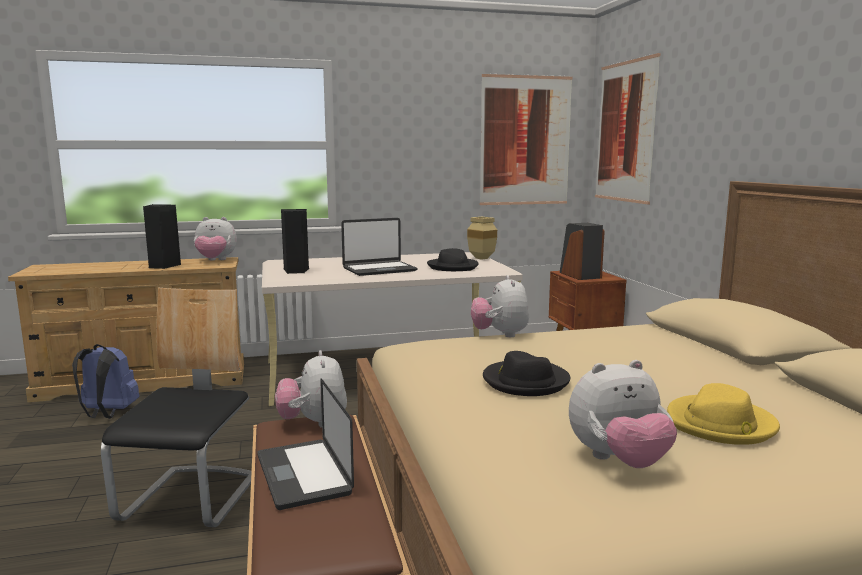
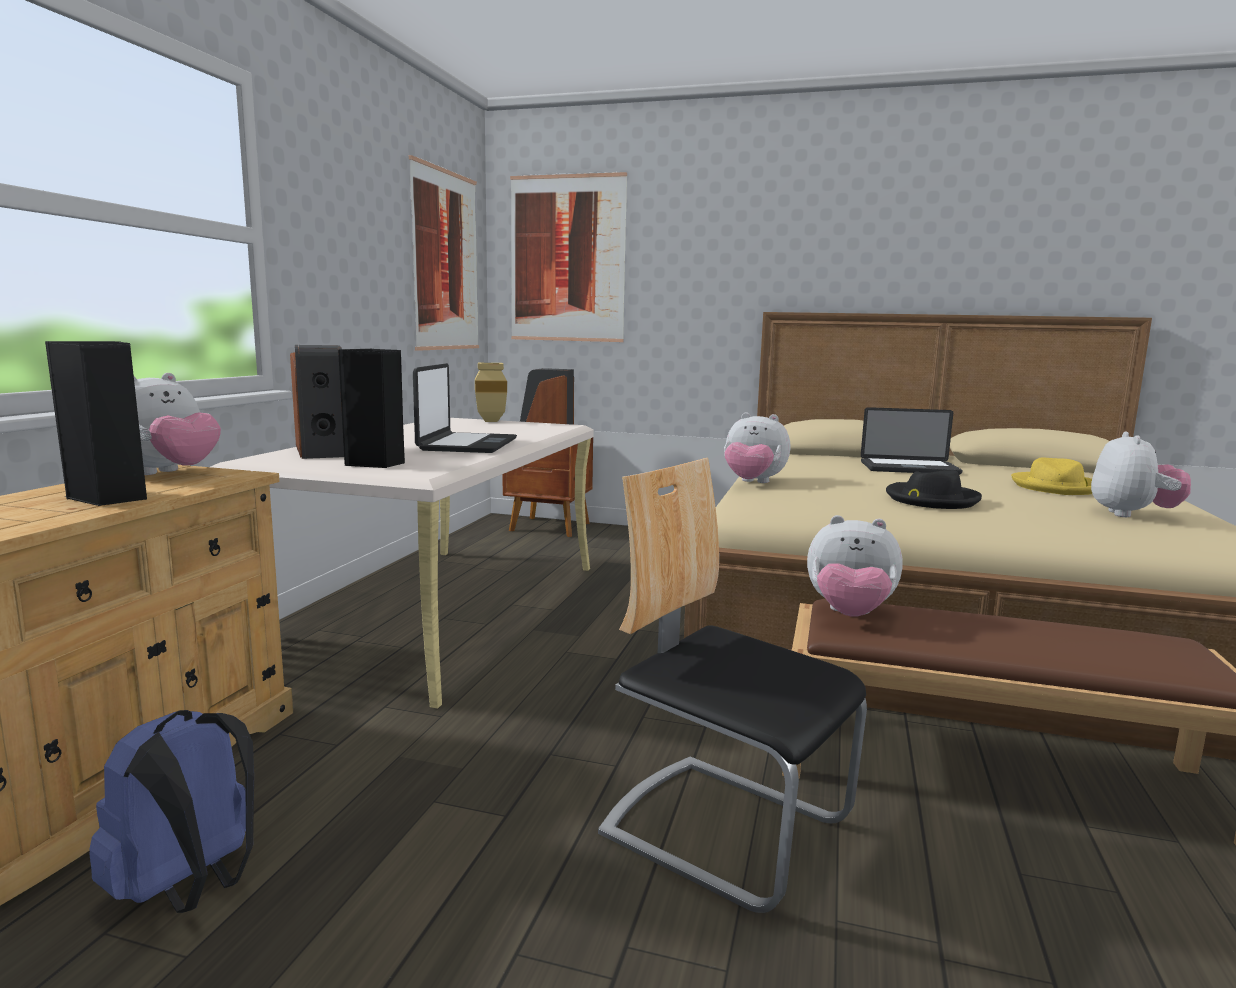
camera: 60 degrees left, 0 degrees up
laptop [257,378,354,510] -> laptop moved to [861,407,962,475]
black hat [427,248,479,271] -> none
none -> speaker [290,345,344,459]

